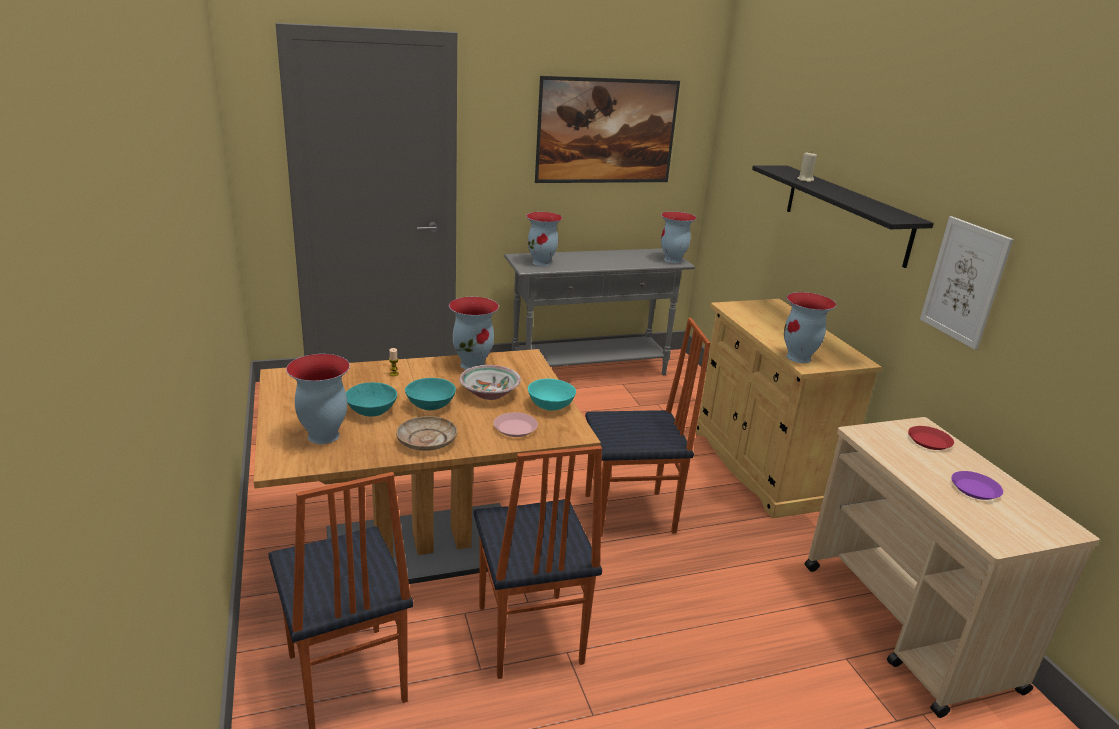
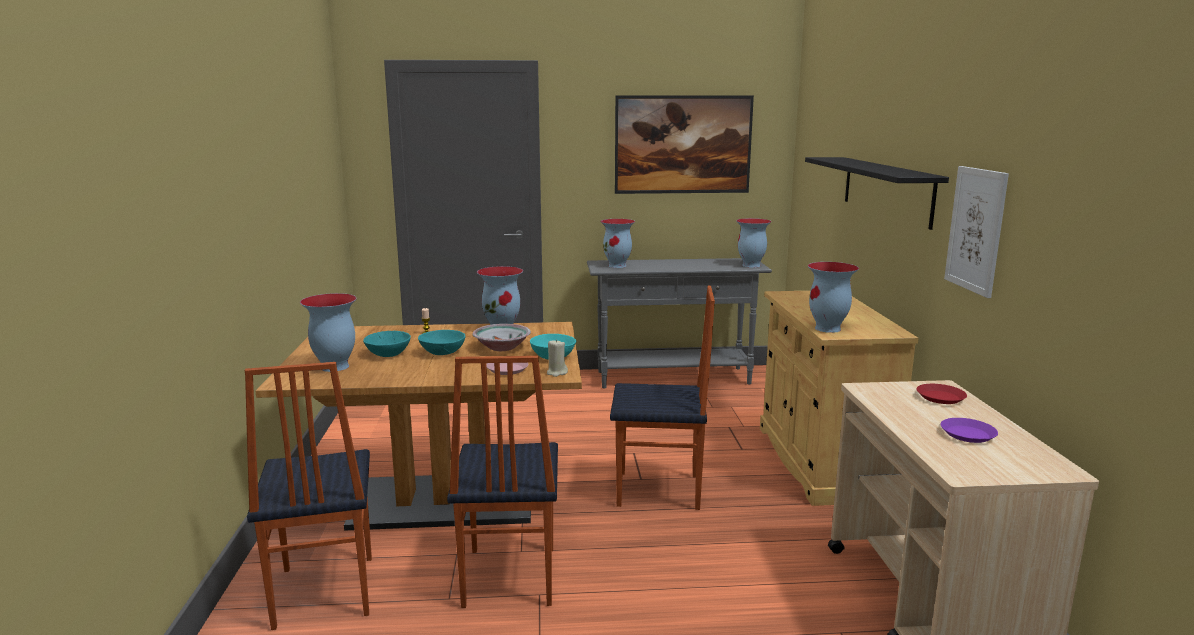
camera: 15 degrees right, 10 degrees down
beige plate [396,416,457,451] -> none
beige candle [797,151,817,182] -> beige candle moved to [547,339,568,377]

